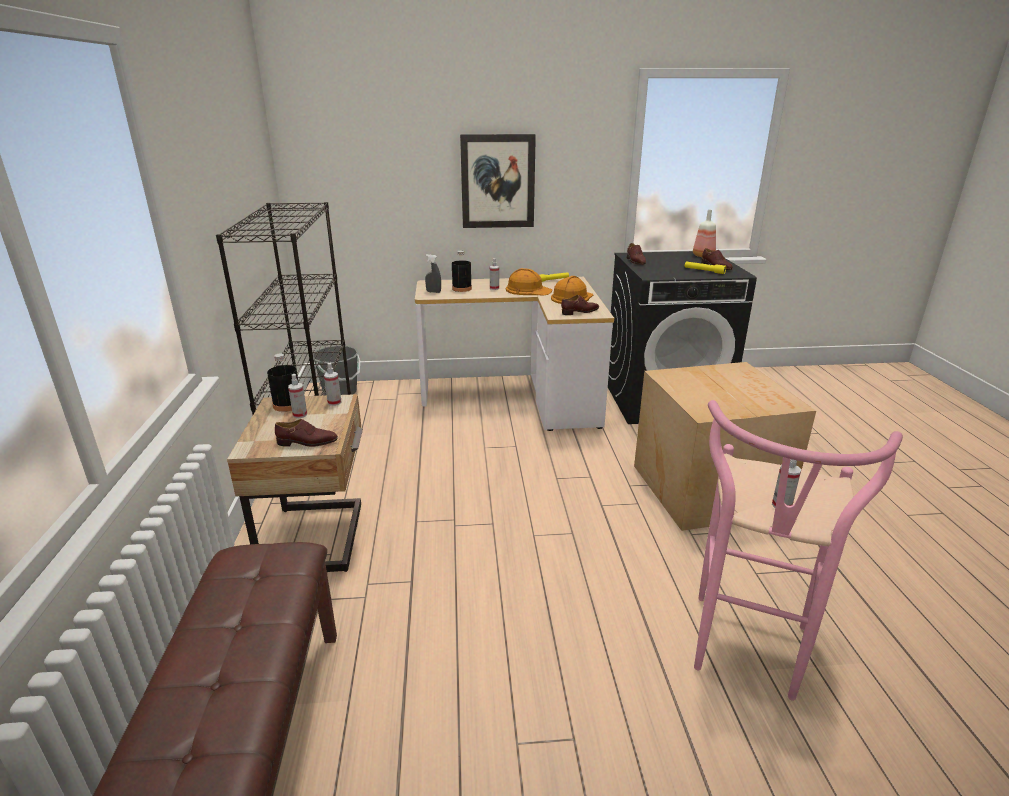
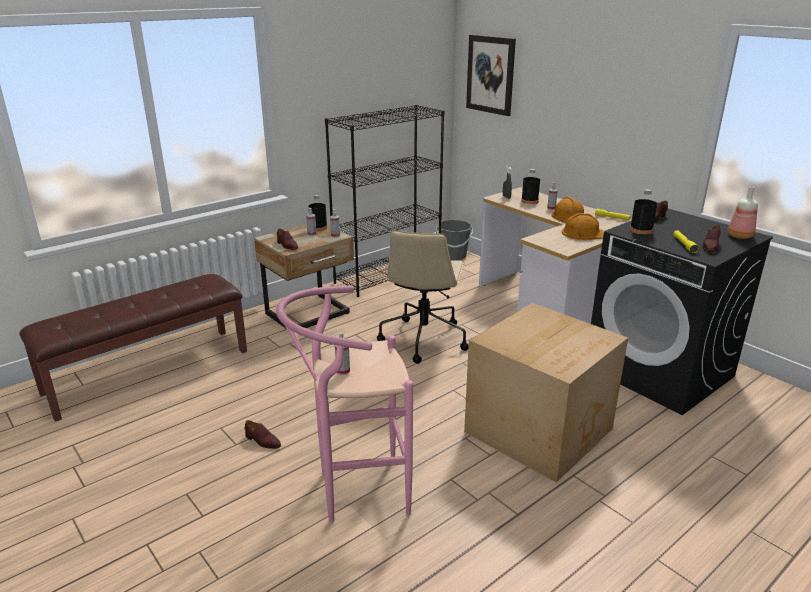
camera: 55 degrees right, 0 degrees up
picture [460,134,536,228] -> picture moved to [466,35,516,116]
brown shoe [561,295,599,315] -> brown shoe moved to [245,420,281,449]
none -> beige office chair [377,230,469,364]
none -> black bottle [630,189,657,235]

